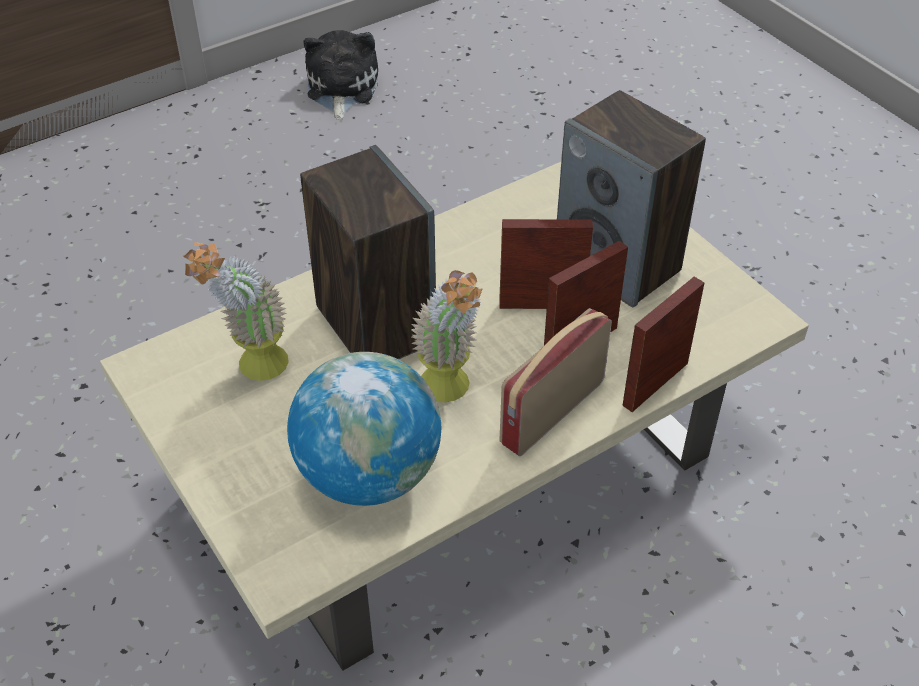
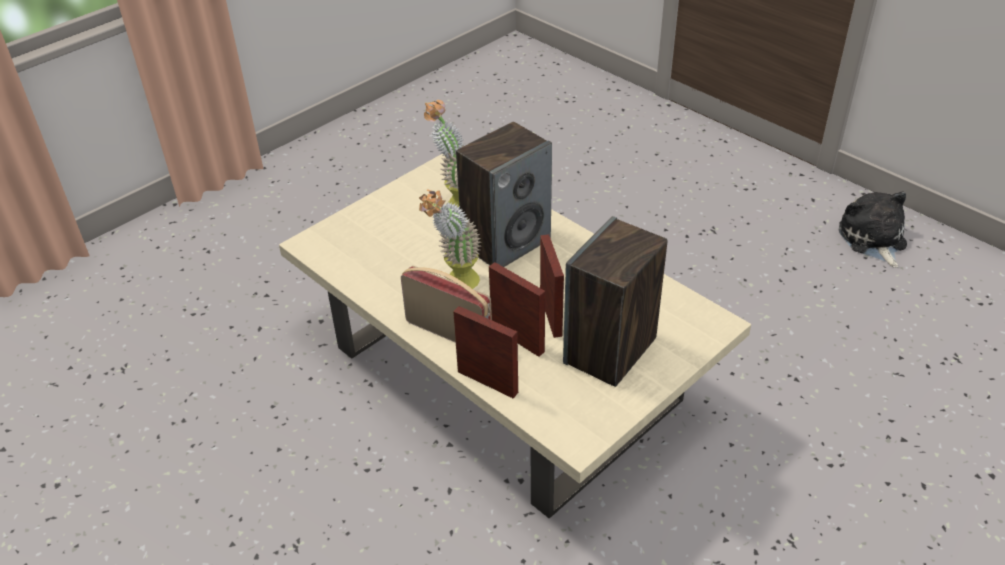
camera: 80 degrees right, 5 degrees down
globe [287,352,441,506] -> none
plush toy [304,30,378,120] -> plush toy turned 90 degrees counterclockwise [839,191,907,268]

